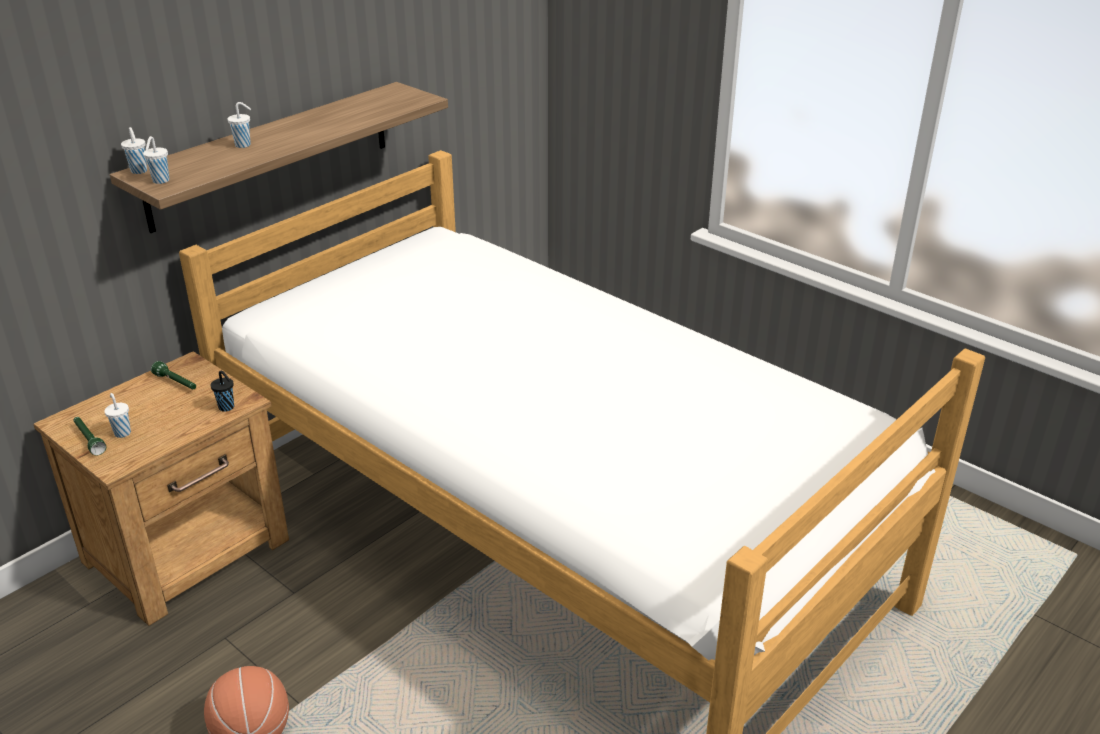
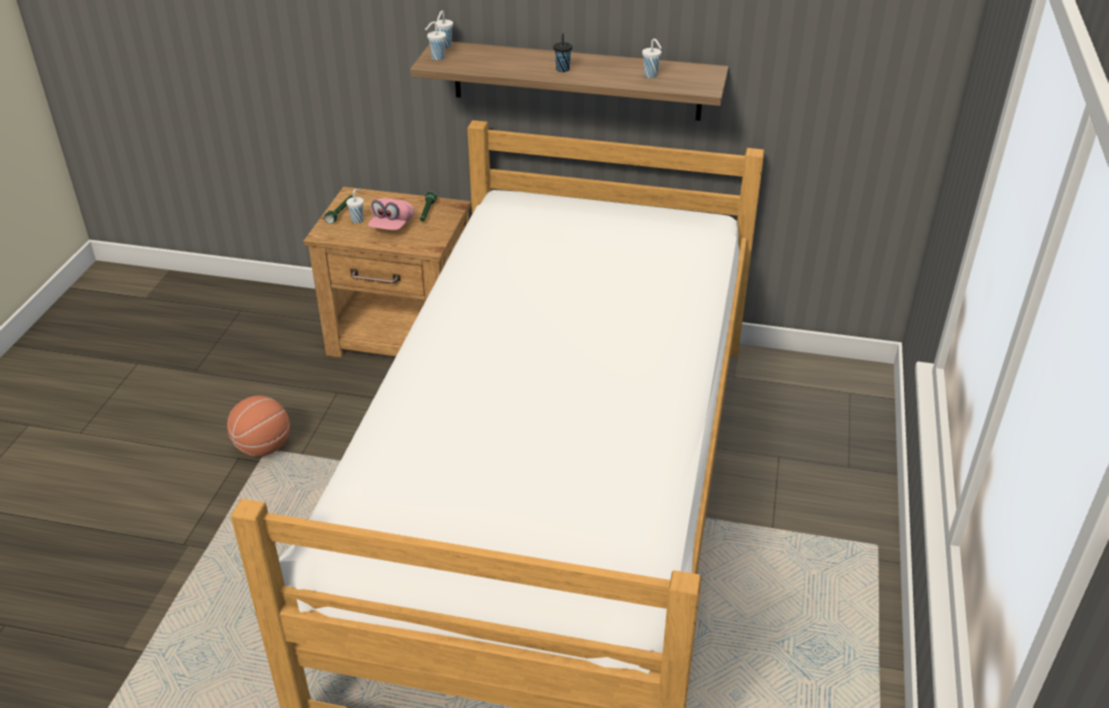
camera: 60 degrees right, 5 degrees up
black cup [210,371,234,412] -> black cup moved to [553,33,573,72]
white cup [227,102,251,148] -> white cup moved to [642,38,662,78]
none -> pink cap [368,198,415,230]

